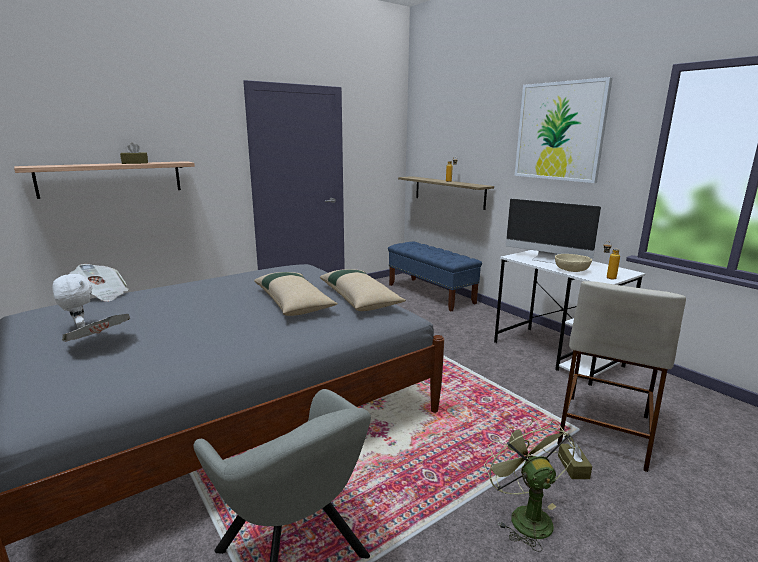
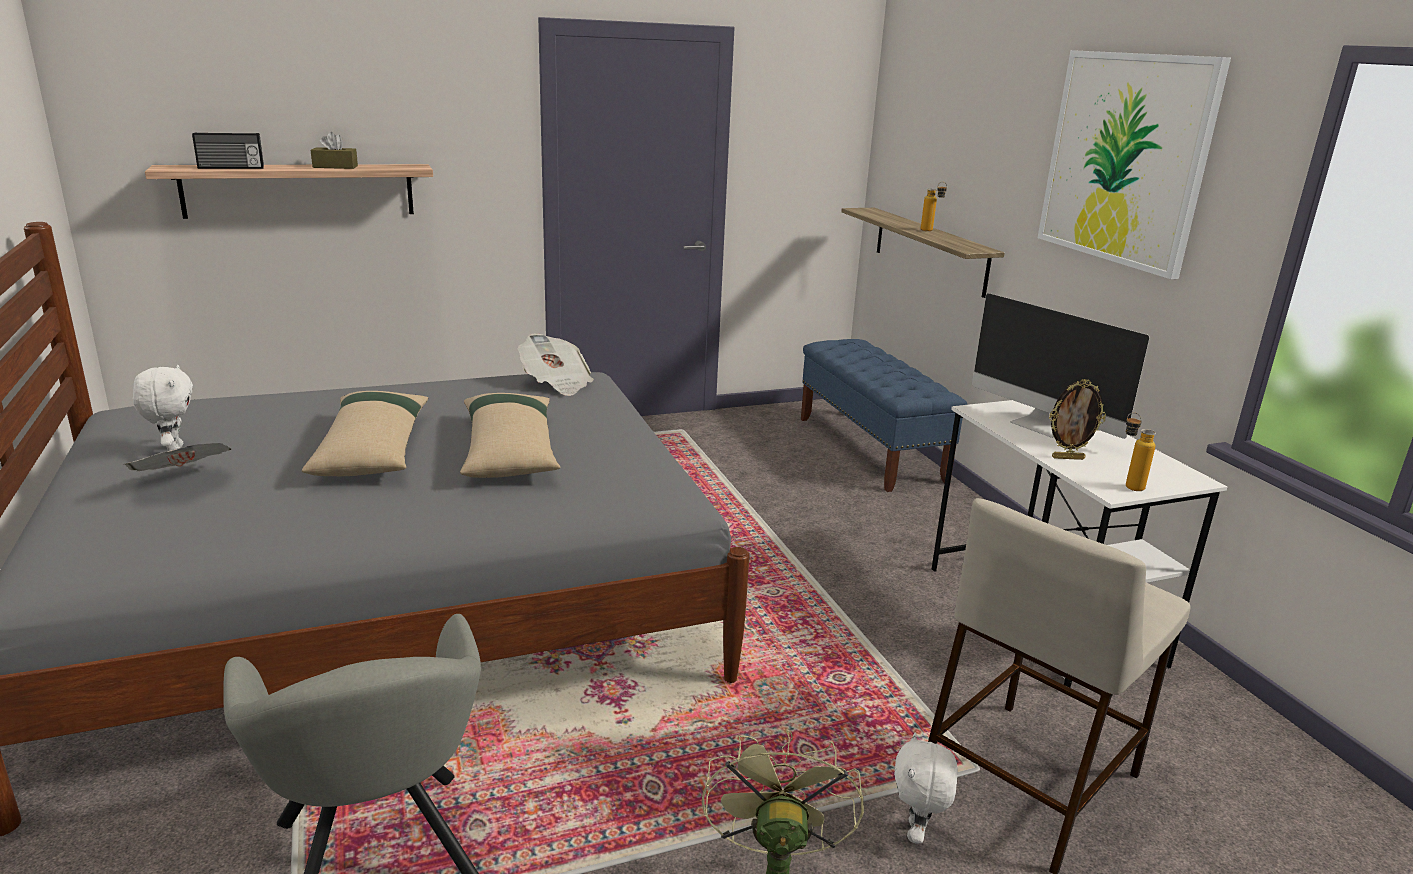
camera: 15 degrees right, 5 degrees up
newspaper [69,264,129,301] -> newspaper moved to [518,333,594,396]
beige pillow [320,269,406,311] -> beige pillow moved to [302,391,428,476]
beige bowl [555,254,592,272] -> picture frame [1049,379,1106,460]
brown tissue box [558,441,592,479] -> white plush toy [894,732,958,844]
none -> radio [192,132,264,169]

